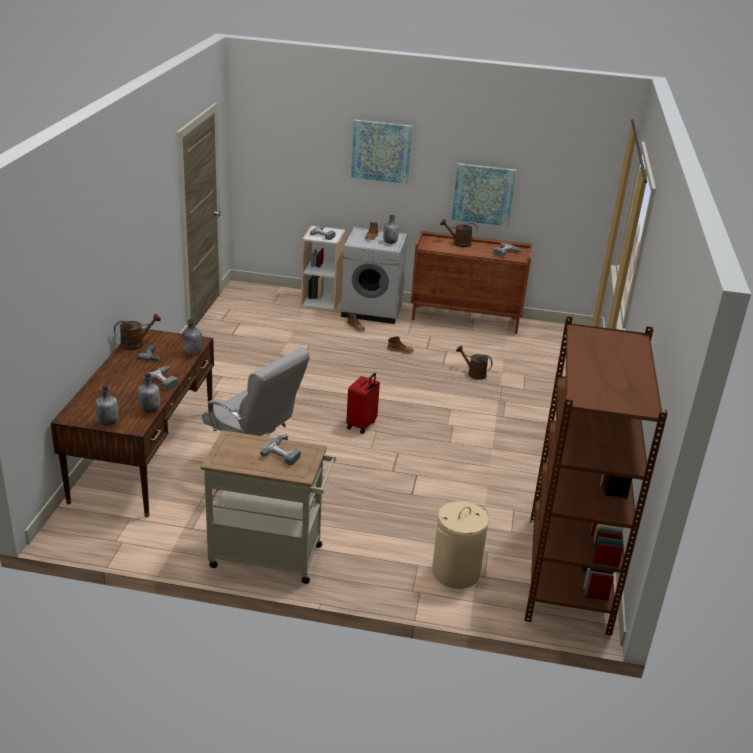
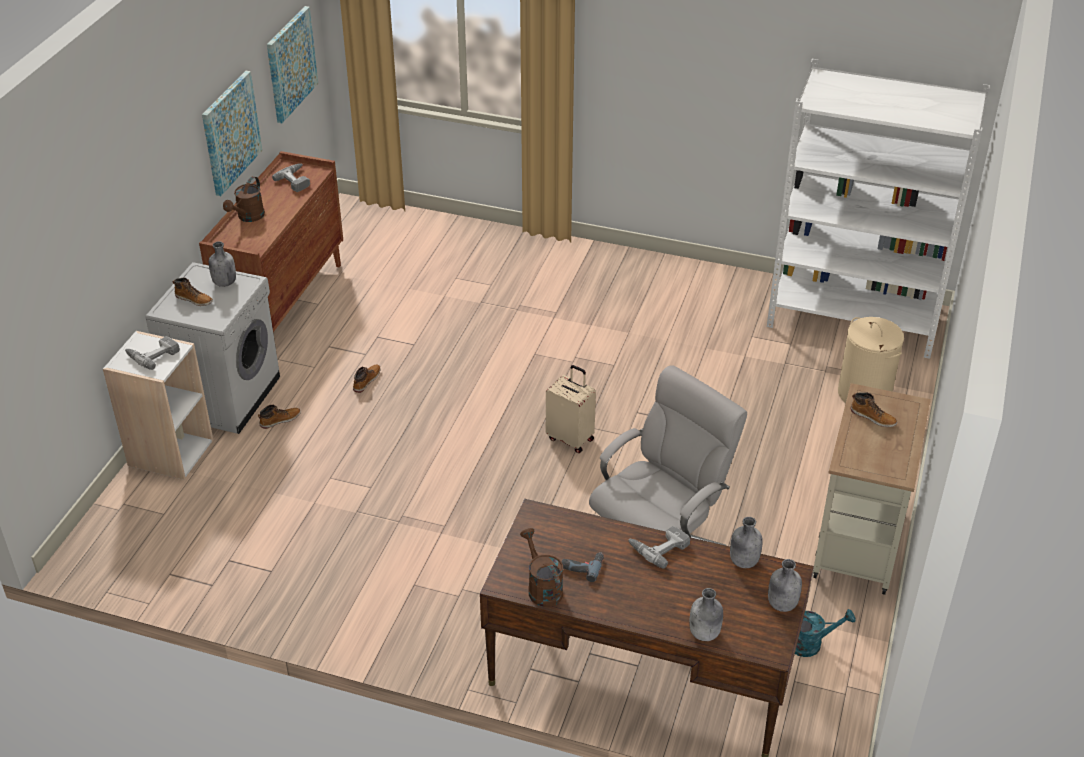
camera: 80 degrees left, 10 degrees up
grey bottle [182,319,202,354] -> grey bottle moved to [689,588,723,641]
power drill [260,436,301,466] -> boot [850,392,897,427]
red suitcase [346,373,380,434] -> beige suitcase [546,365,596,453]
picture [351,120,412,184] -> picture moved to [267,6,318,123]
brown watering can [456,346,492,380] -> none
brown bookcase [525,316,668,636] -> white bookcase [767,59,990,359]
none -> turquoise watering can [795,609,856,657]

